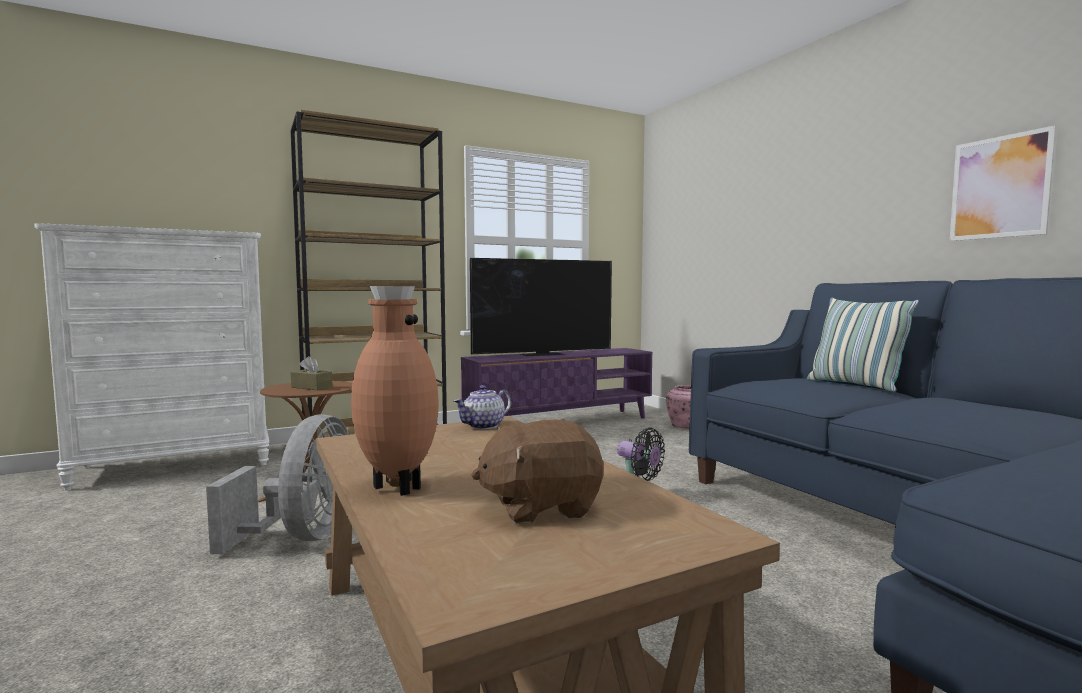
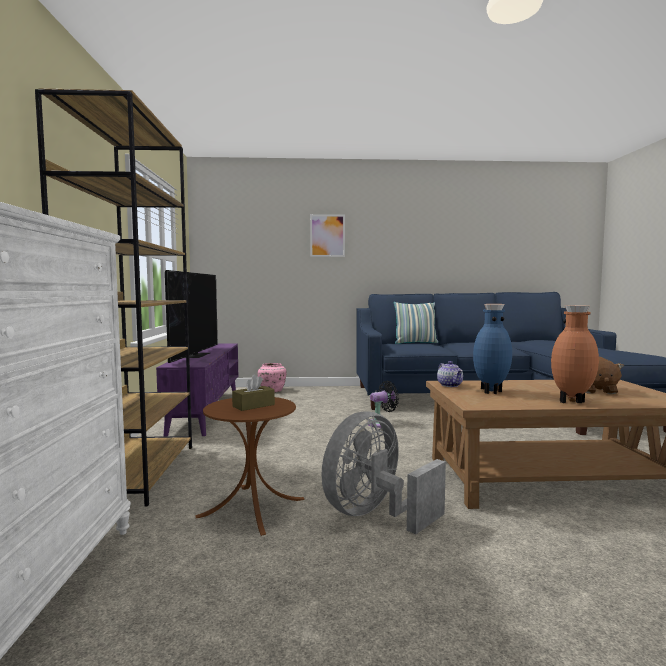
camera: 65 degrees left, 0 degrees up
grey fan [206,414,349,554] -> grey fan turned 75 degrees counterclockwise [321,411,446,534]
picture [950,125,1056,241] -> picture moved to [310,214,345,257]
none -> blue vase [473,304,512,394]

